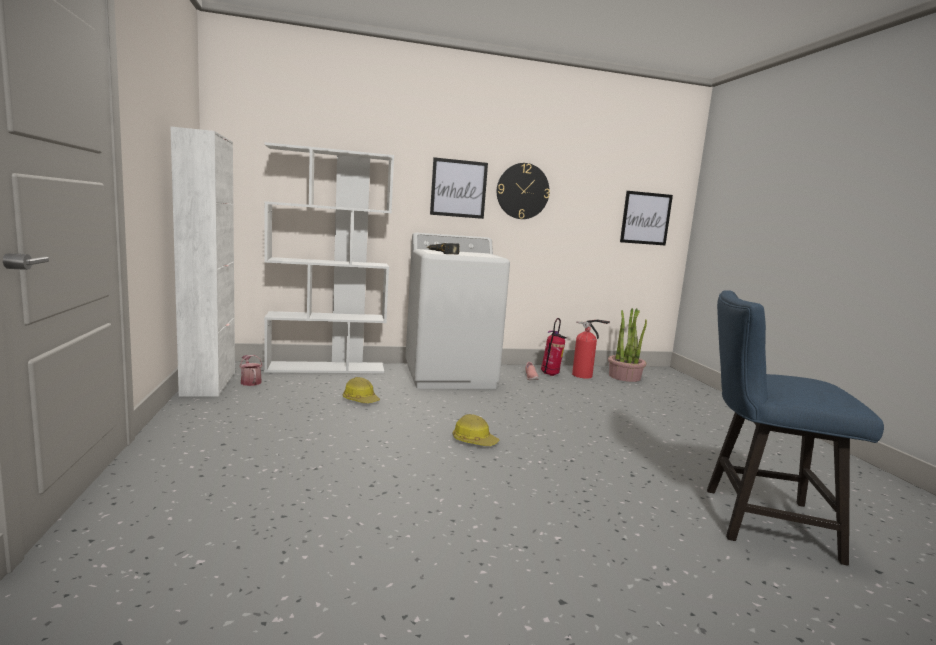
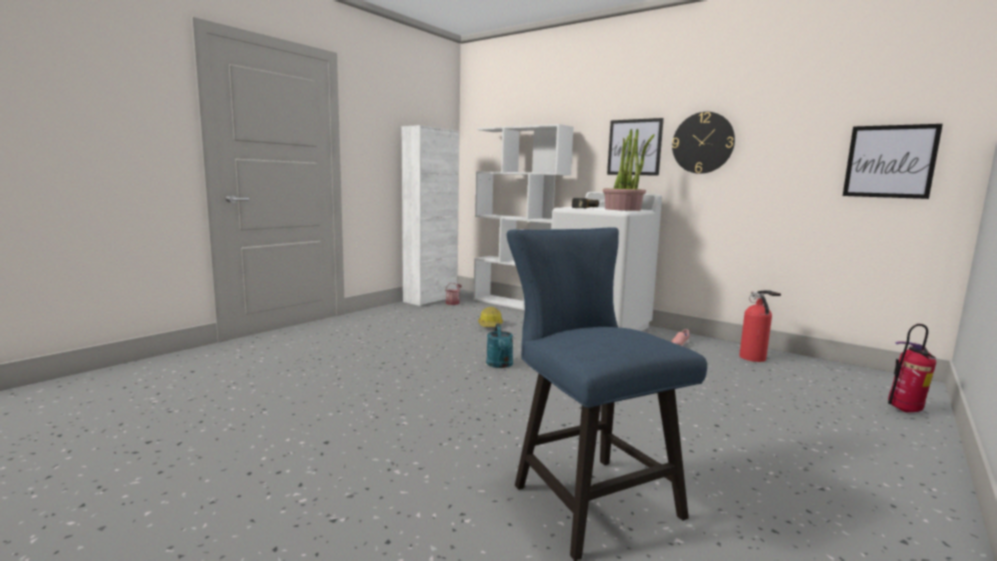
camera: 50 degrees right, 0 degrees up
hard hat [453,414,499,446] -> turquoise watering can [486,323,513,368]
fire extinguisher [541,318,567,376] -> fire extinguisher moved to [888,324,936,412]
potted plant [608,308,647,382] -> potted plant moved to [603,129,655,211]

